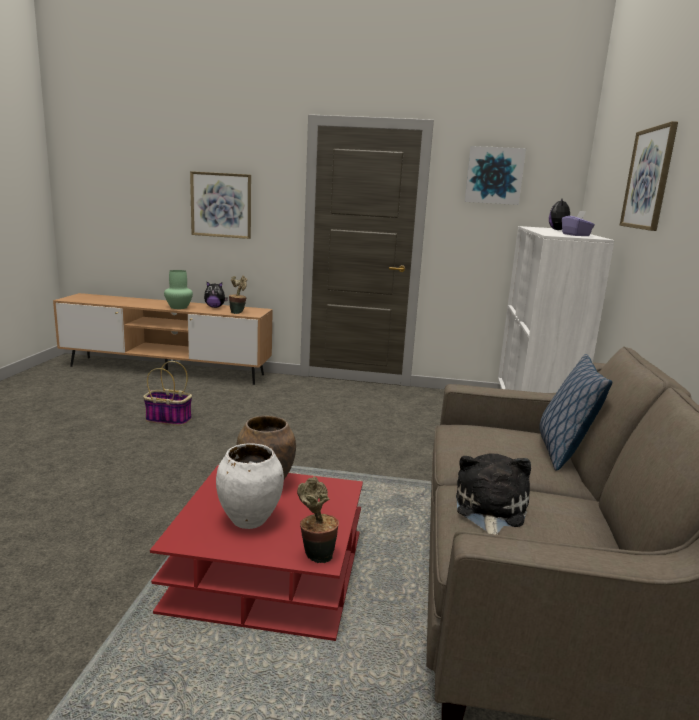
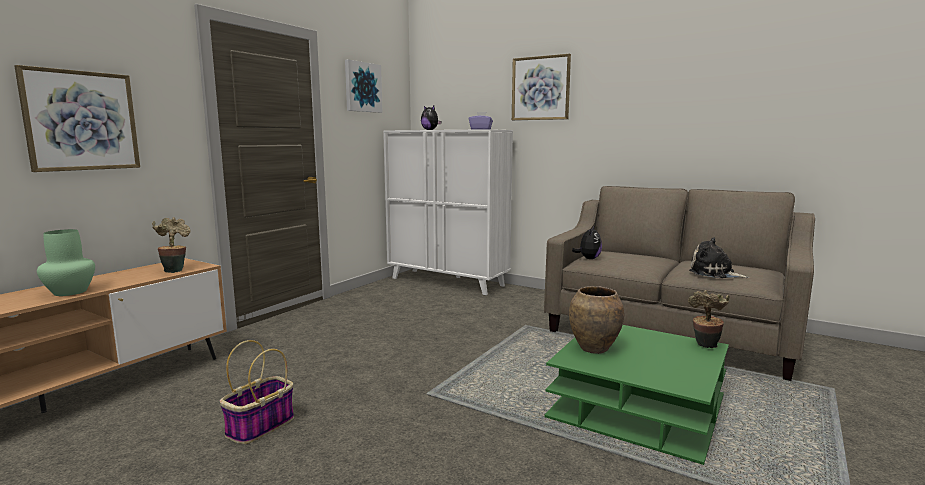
camera: 65 degrees left, 5 degrees down
red coffee table [150,465,363,641] -> green coffee table [545,325,729,465]
plush toy [204,282,228,308] -> plush toy moved to [572,225,602,259]
white vase [216,443,284,529] -> none
pillow [539,354,612,471] -> none

